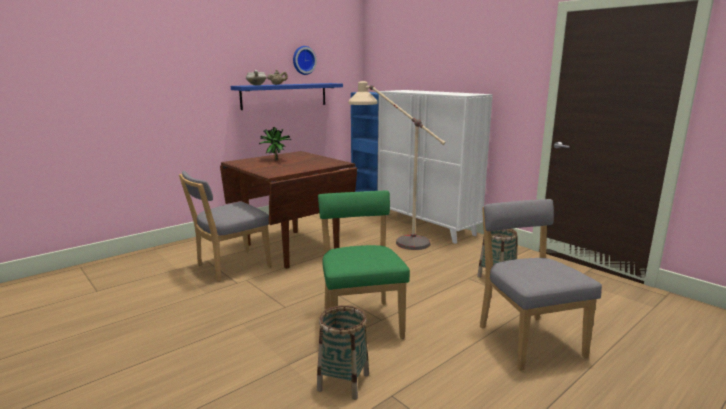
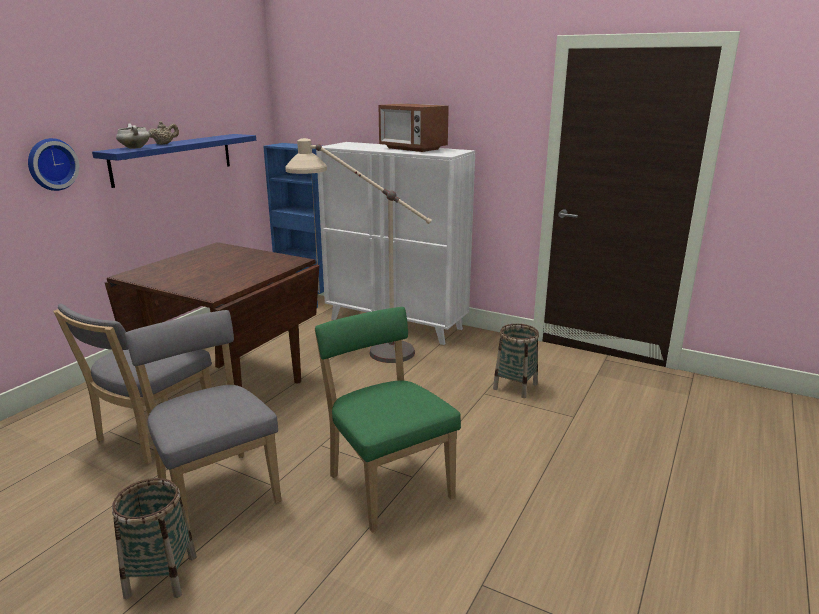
camera: 20 degrees left, 5 degrees up
potted plant [259,127,291,160] -> none
wall clock [293,46,317,75] -> wall clock moved to [28,138,79,191]
basket [317,305,369,400] -> basket moved to [112,478,197,599]
grey chair [480,199,602,371] -> grey chair moved to [125,310,281,532]
none -> microwave [378,103,449,152]

